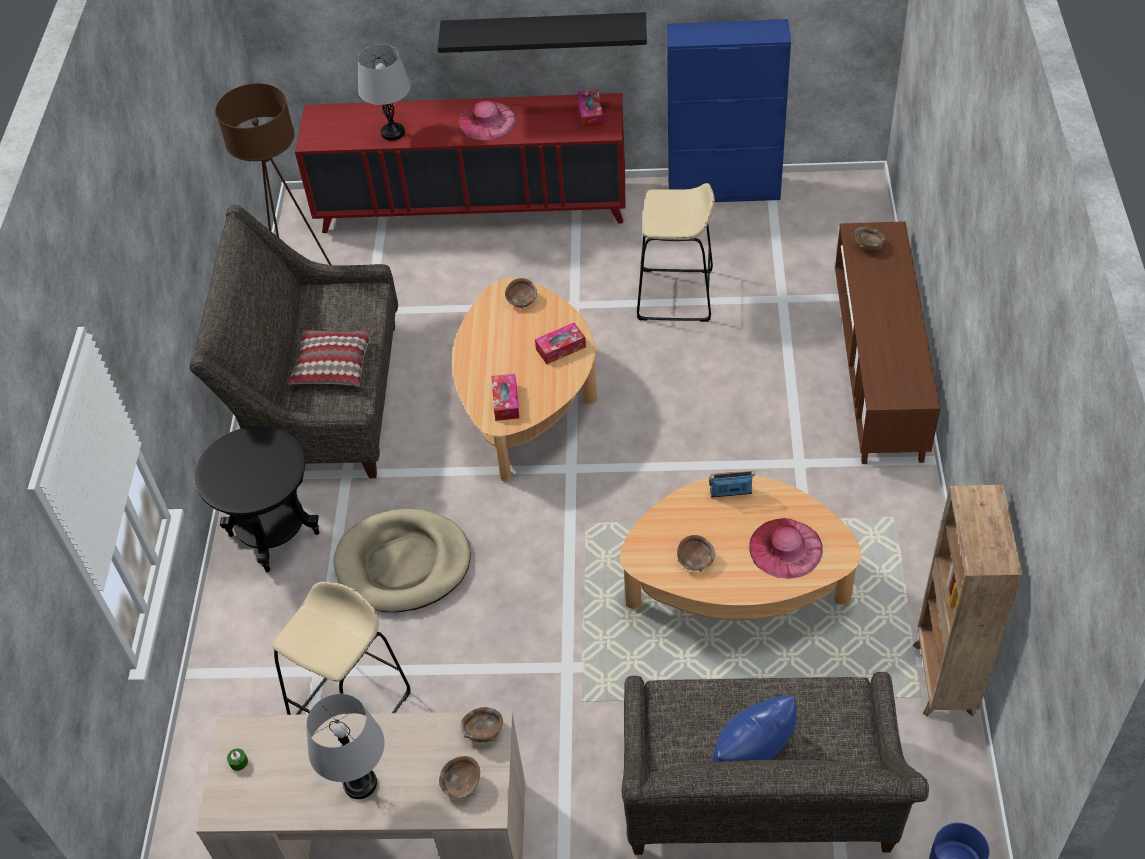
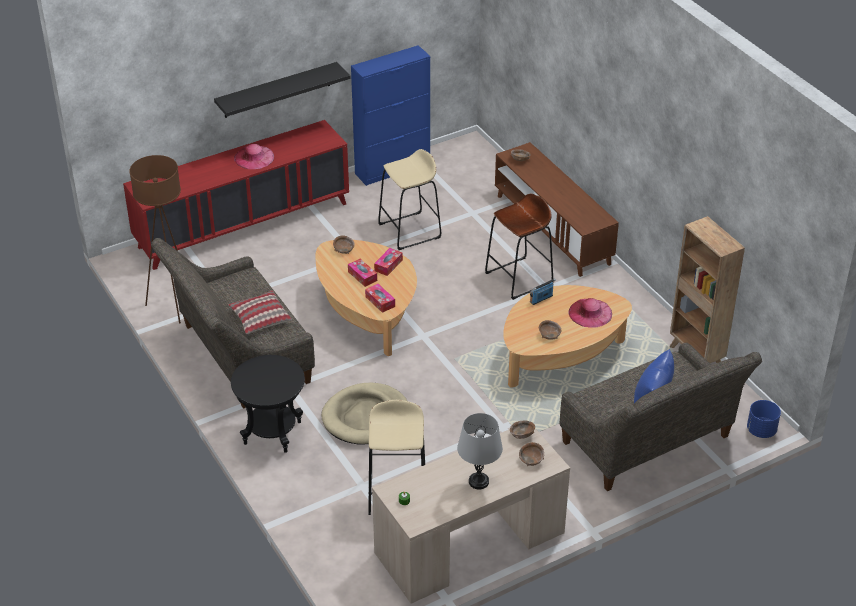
camera: 35 degrees left, 10 degrees down
grey table lamp [358,44,411,141] -> none
tissue box [577,90,603,129] -> tissue box moved to [348,259,377,287]
none -> brown stool [485,194,553,300]

